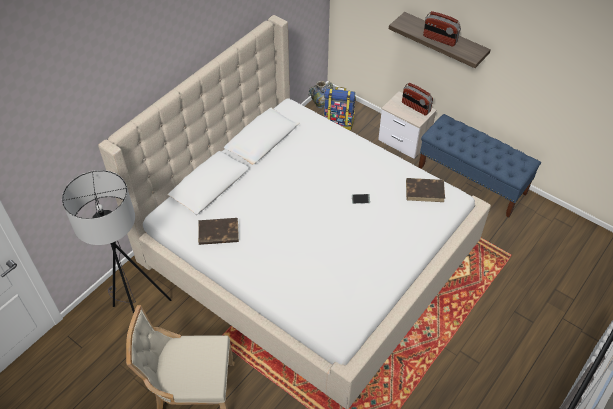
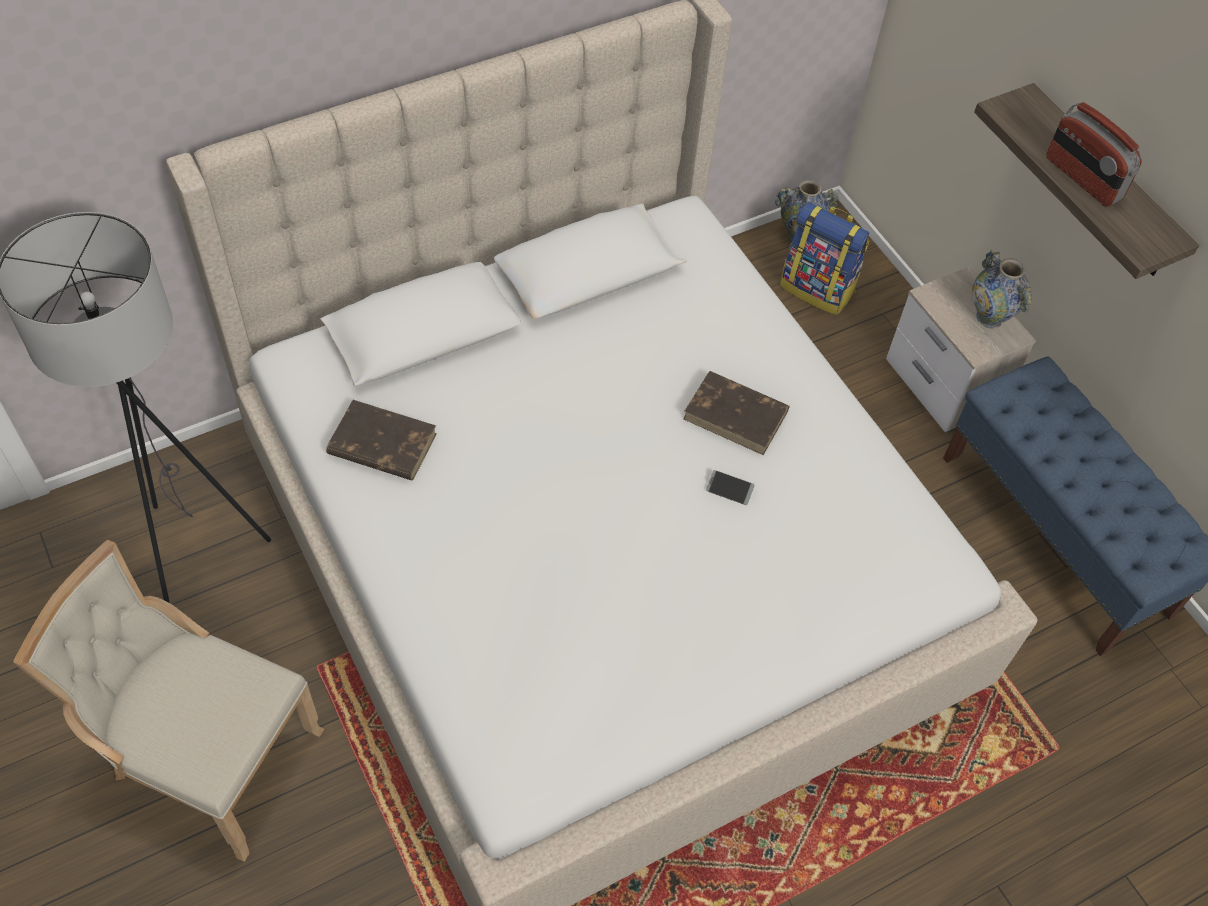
camera: 20 degrees right, 5 degrees up
radio [402,83,433,116] -> vase [972,250,1032,329]
brown book [406,178,445,202] -> brown book moved to [683,371,790,455]

